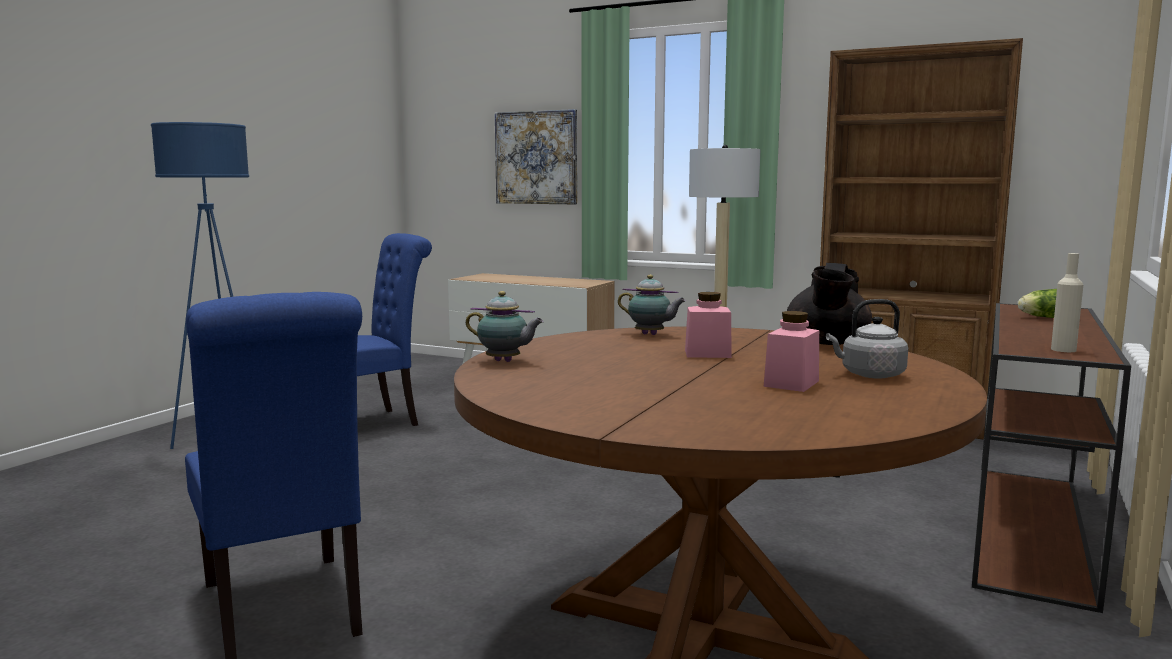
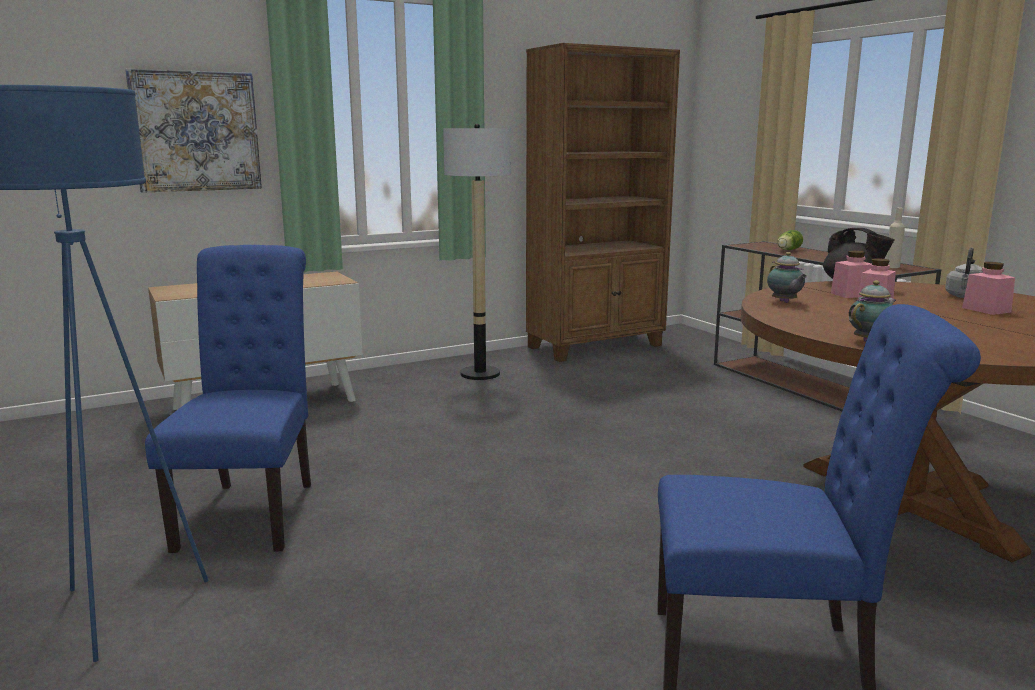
camera: 55 degrees left, 5 degrees up
teapot [618,275,686,335] -> teapot turned 105 degrees clockwise [767,252,807,303]
none -> pink jar [831,251,871,298]

